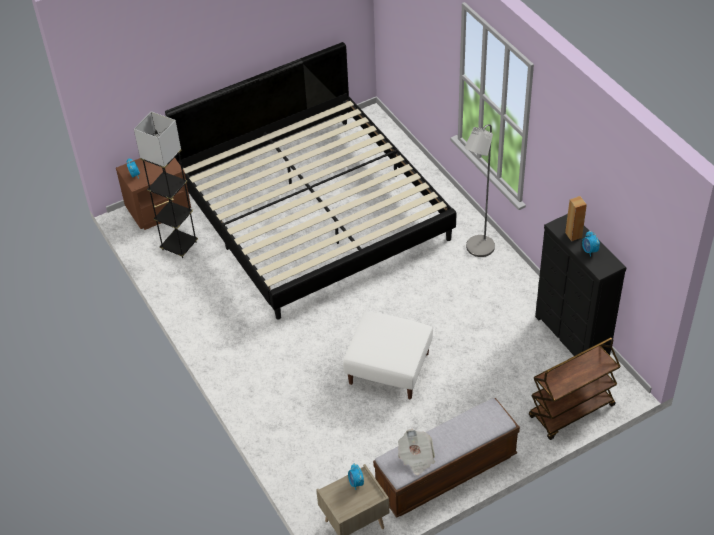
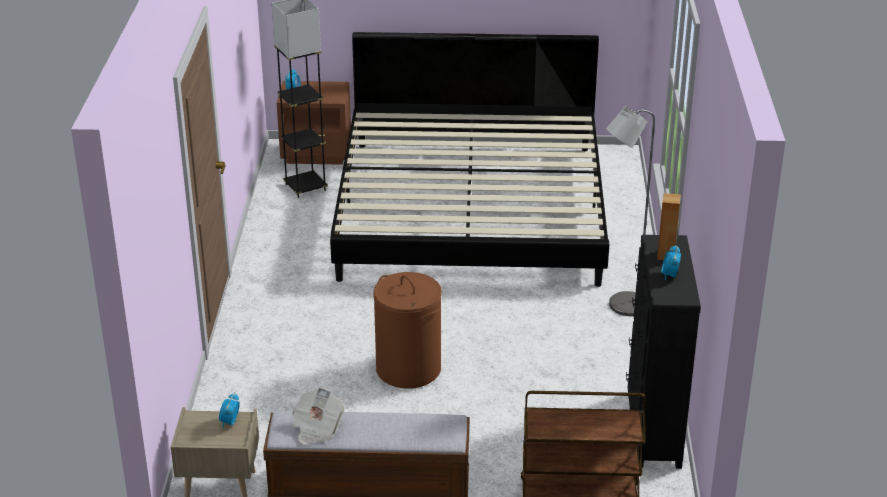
camera: 30 degrees right, 15 degrees down
white ottoman [343,311,433,399] -> brown laundry basket [373,272,442,389]

